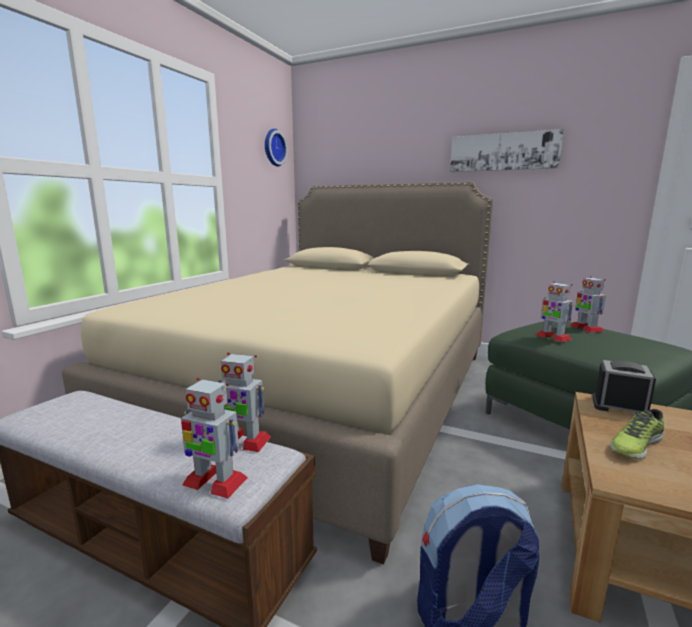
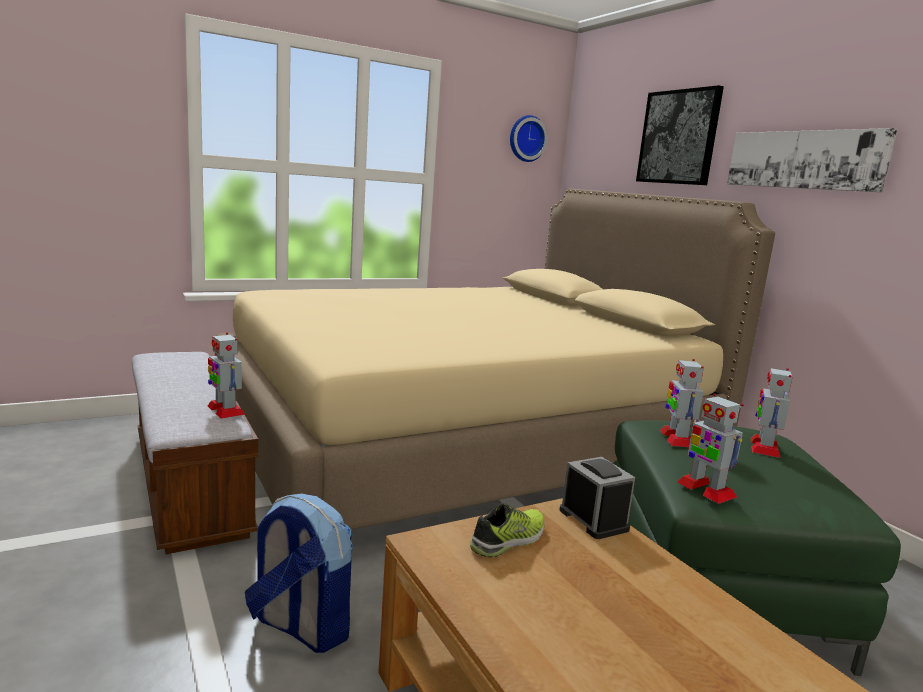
camera: 35 degrees right, 0 degrees up
toy robot [181,377,248,499] -> toy robot moved to [677,393,744,504]
shoe [610,409,664,459] -> shoe turned 135 degrees clockwise [470,503,544,557]
none -> picture [636,85,724,185]

